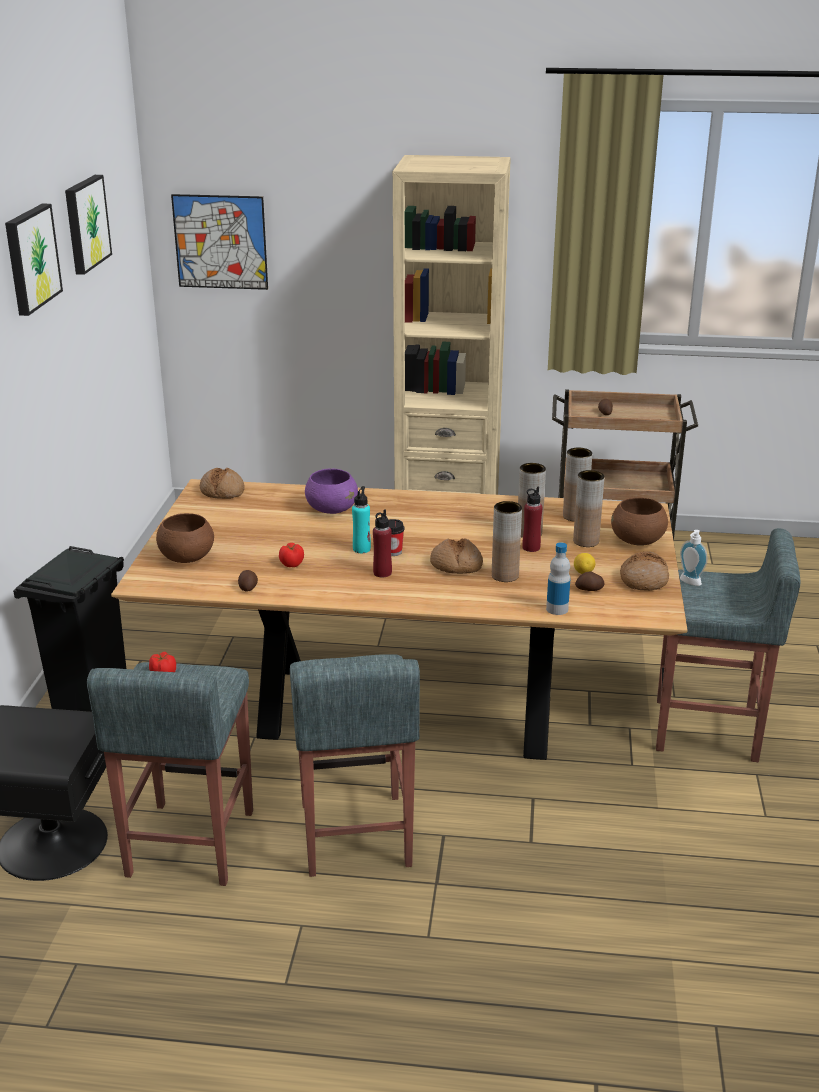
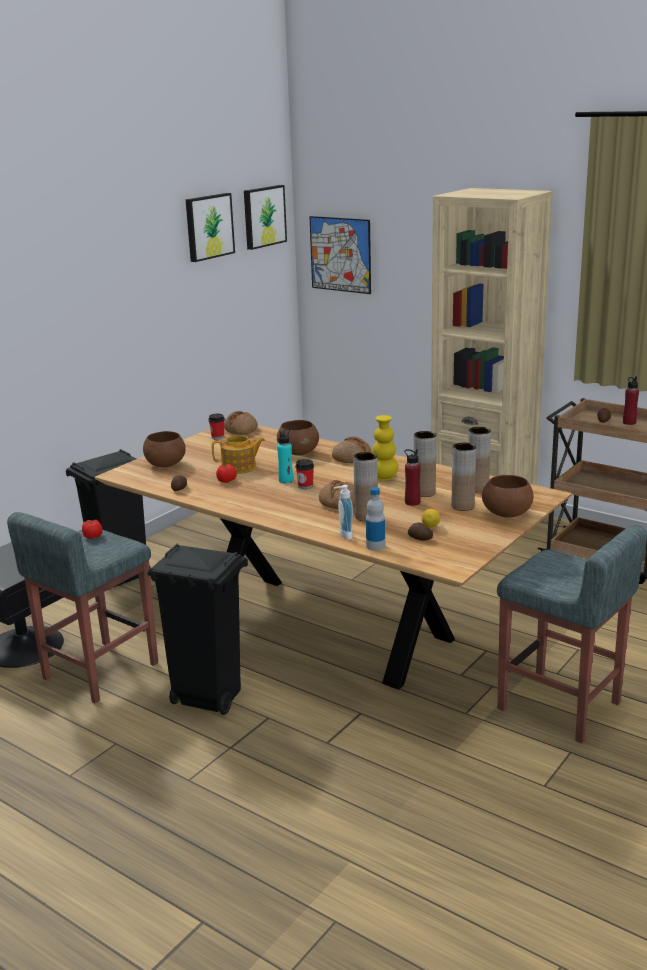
camera: 30 degrees right, 5 degrees down
picture [5,204,63,316] -> picture moved to [244,185,287,250]
grey stool [290,654,420,877] -> black trash can [147,544,248,715]
purple bowl [305,468,358,514] -> brown bowl [277,420,319,455]
red bottle [373,509,392,578] -> red bottle moved to [623,376,639,425]
bread [620,551,669,591] -> bread moved to [332,437,372,463]
soap dispenser [680,530,707,586] -> soap dispenser moved to [334,485,353,540]
none -> cup [208,414,225,440]
none -> teapot [212,435,265,474]
none -> yellow vase [372,415,398,481]

